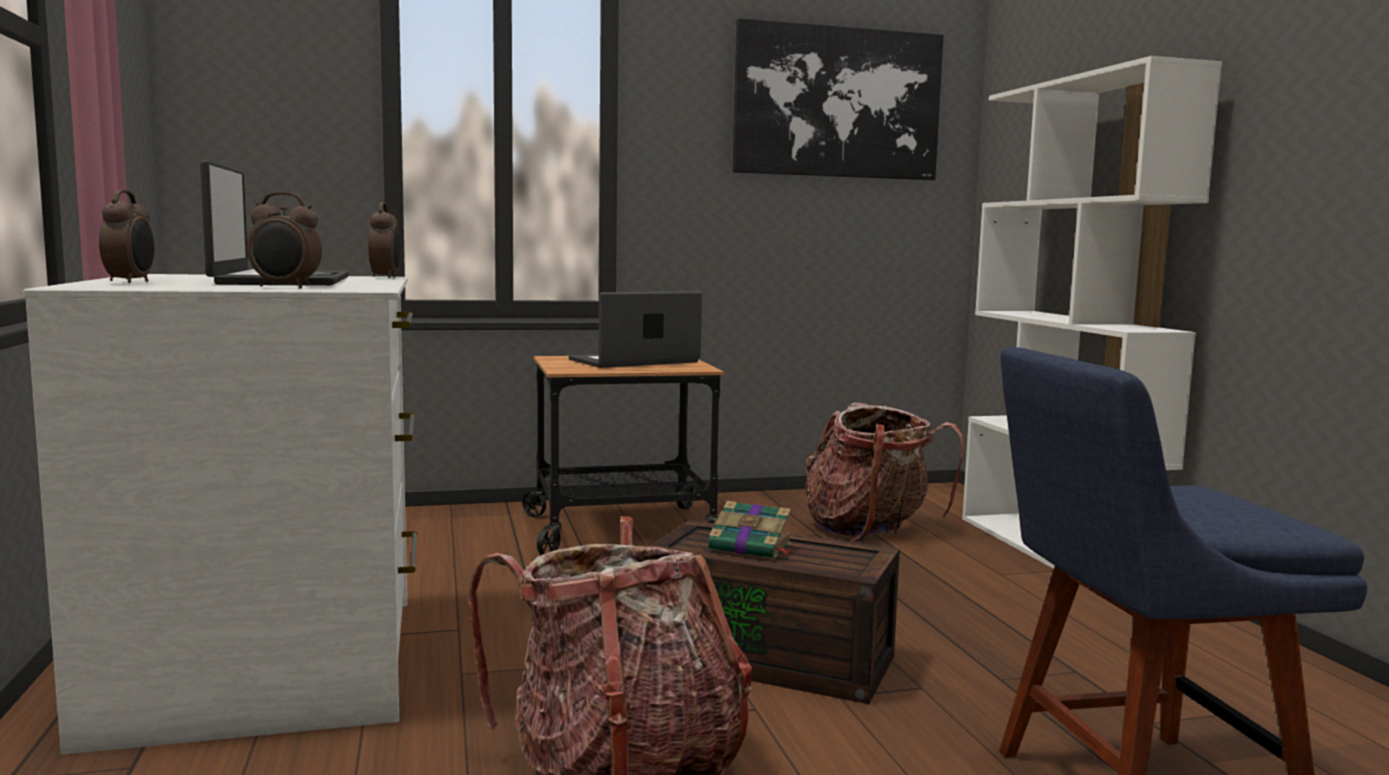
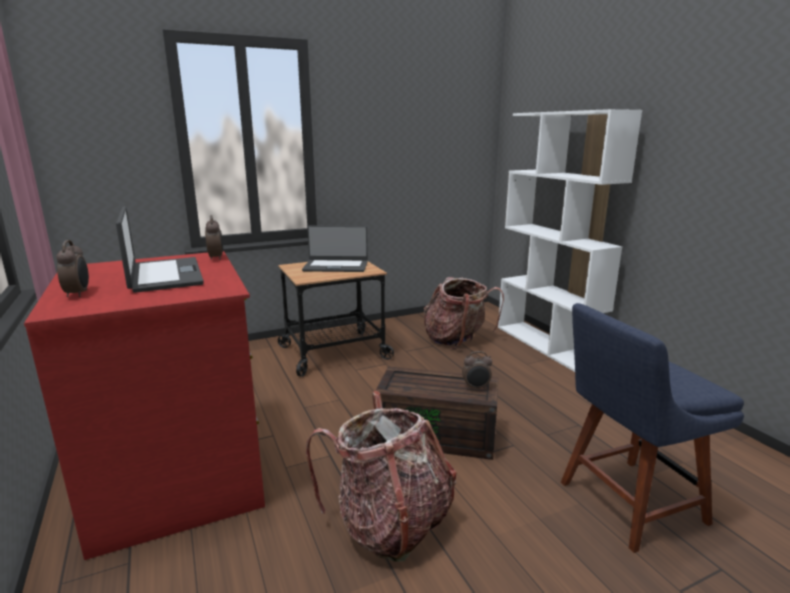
camera: 10 degrees left, 10 degrees up
white dresser [23,274,418,755] -> red dresser [24,251,265,560]
alarm clock [247,192,322,288] -> alarm clock moved to [462,351,492,390]
laptop [569,291,702,368] -> laptop turned 135 degrees counterclockwise [302,226,368,272]
book [708,501,793,559] -> none
picture [733,18,944,180] -> none

